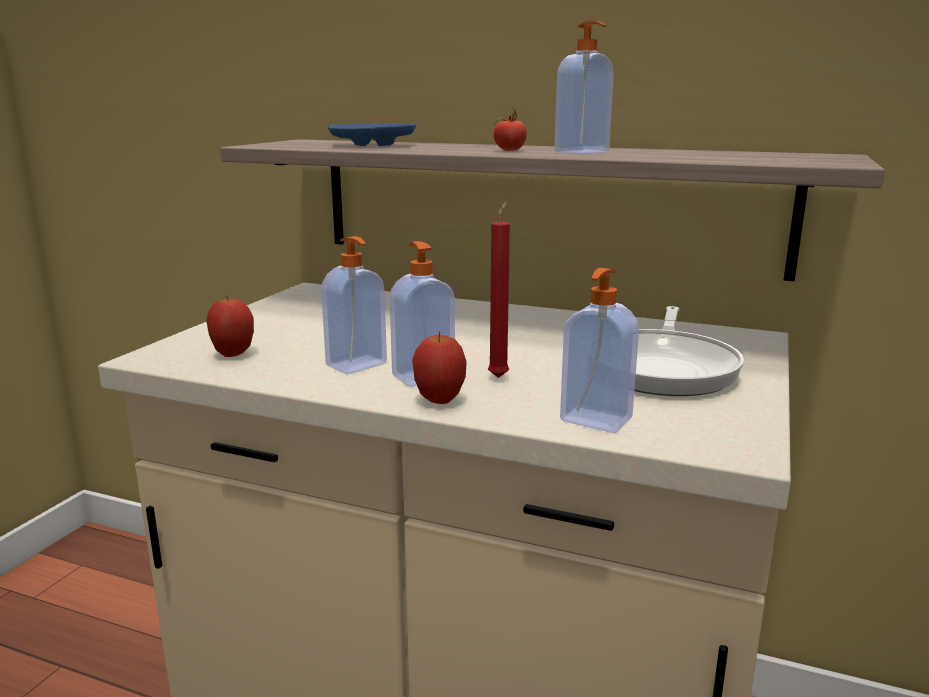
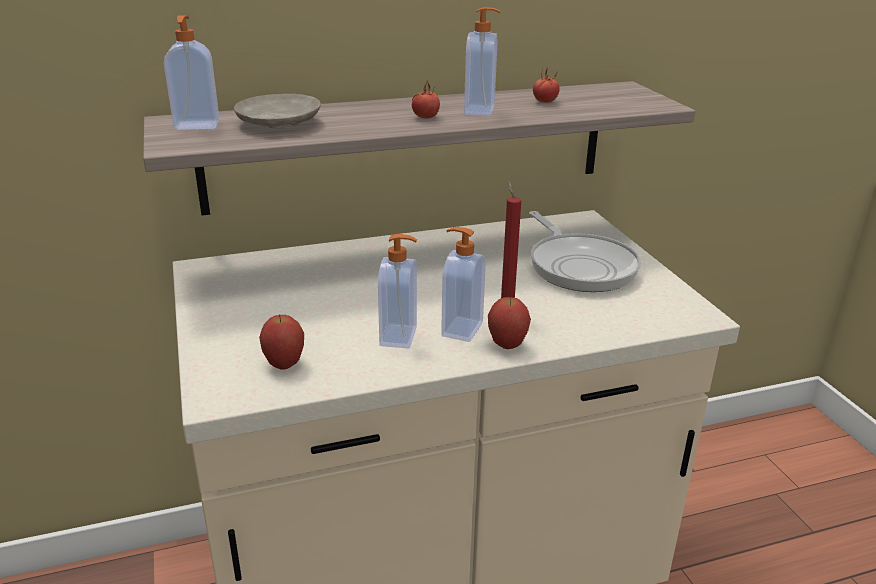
camera: 40 degrees left, 10 degrees up
blue plate [328,123,416,146] -> beige plate [234,94,321,129]
soap dispenser [560,268,639,433] -> soap dispenser moved to [164,15,219,130]
none -> tomato [533,69,560,103]

